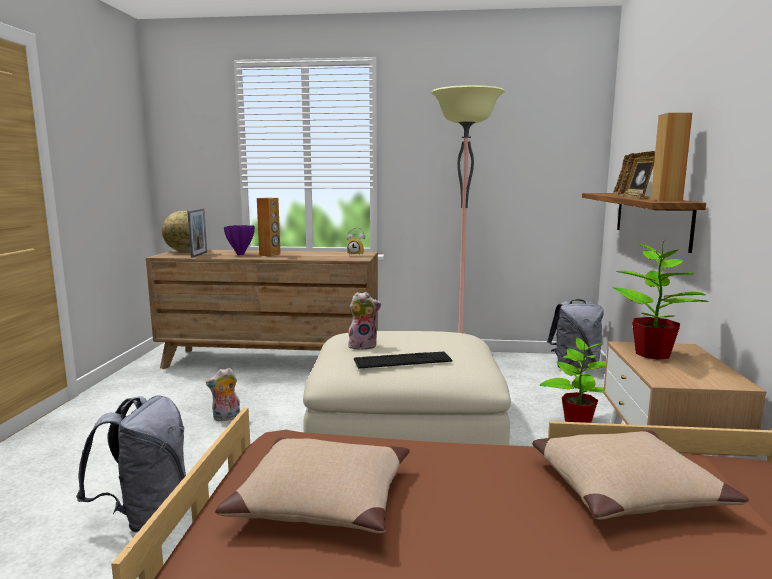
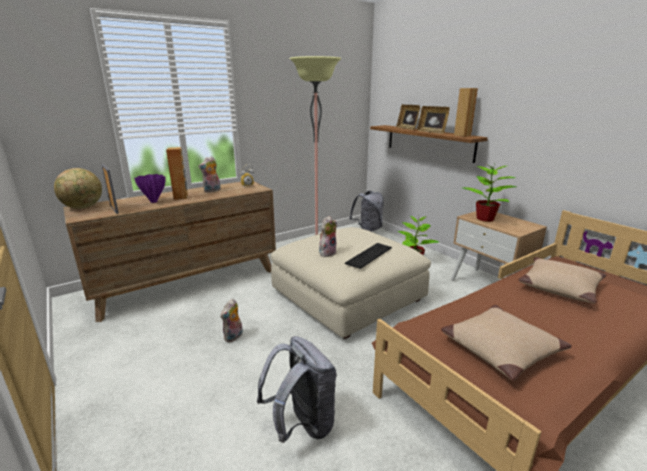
camera: 40 degrees left, 10 degrees up
none -> plush toy [198,156,221,193]

